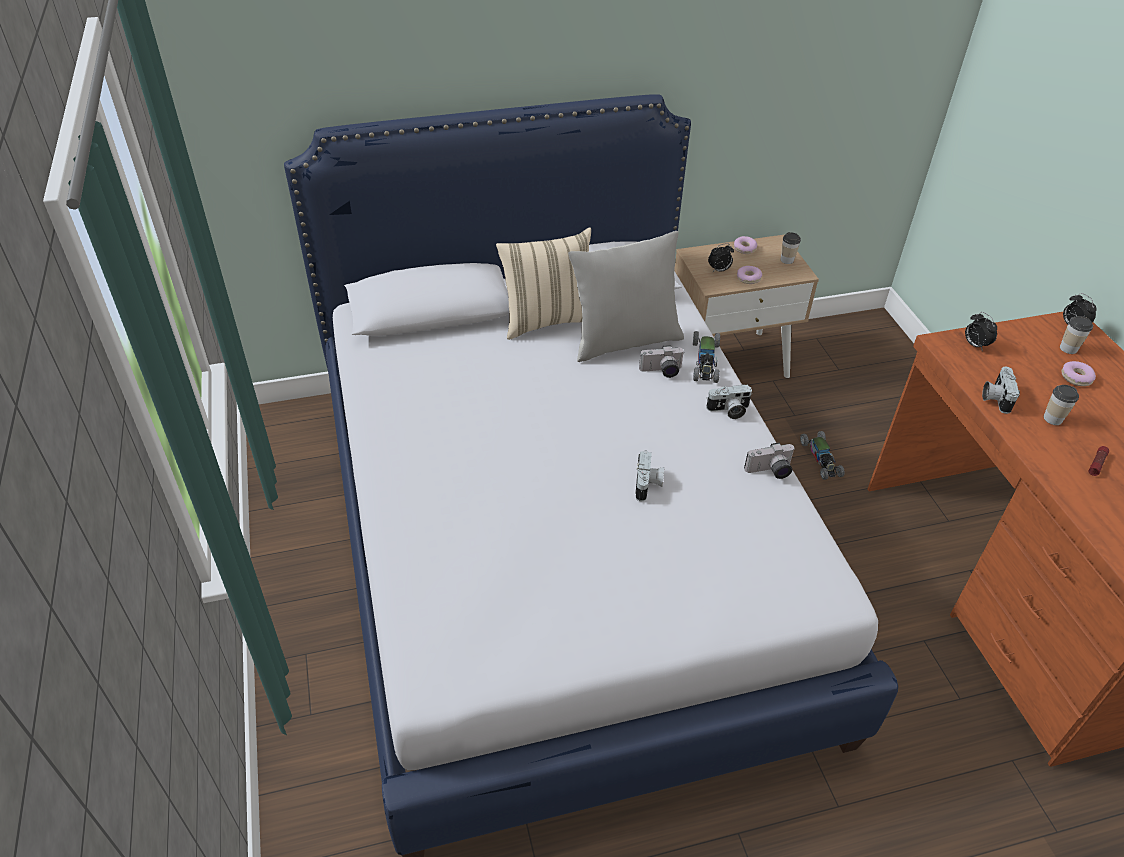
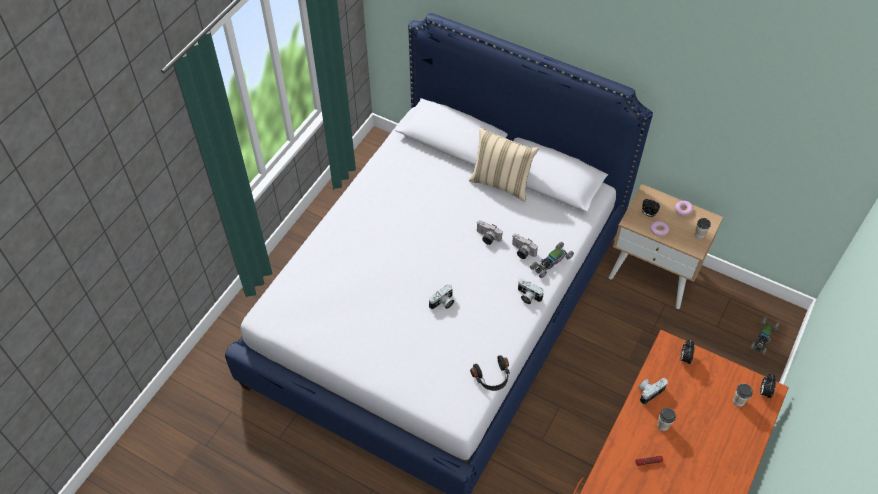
camera: 45 degrees right, 10 degrees up
grey pillow [568,231,684,362] -> none
camera [744,443,794,479] -> camera moved to [477,220,503,245]
toy car [800,431,845,480] -> toy car moved to [750,317,779,356]
donut [1062,361,1096,386] -> none
none -> black headphones [470,355,510,391]

